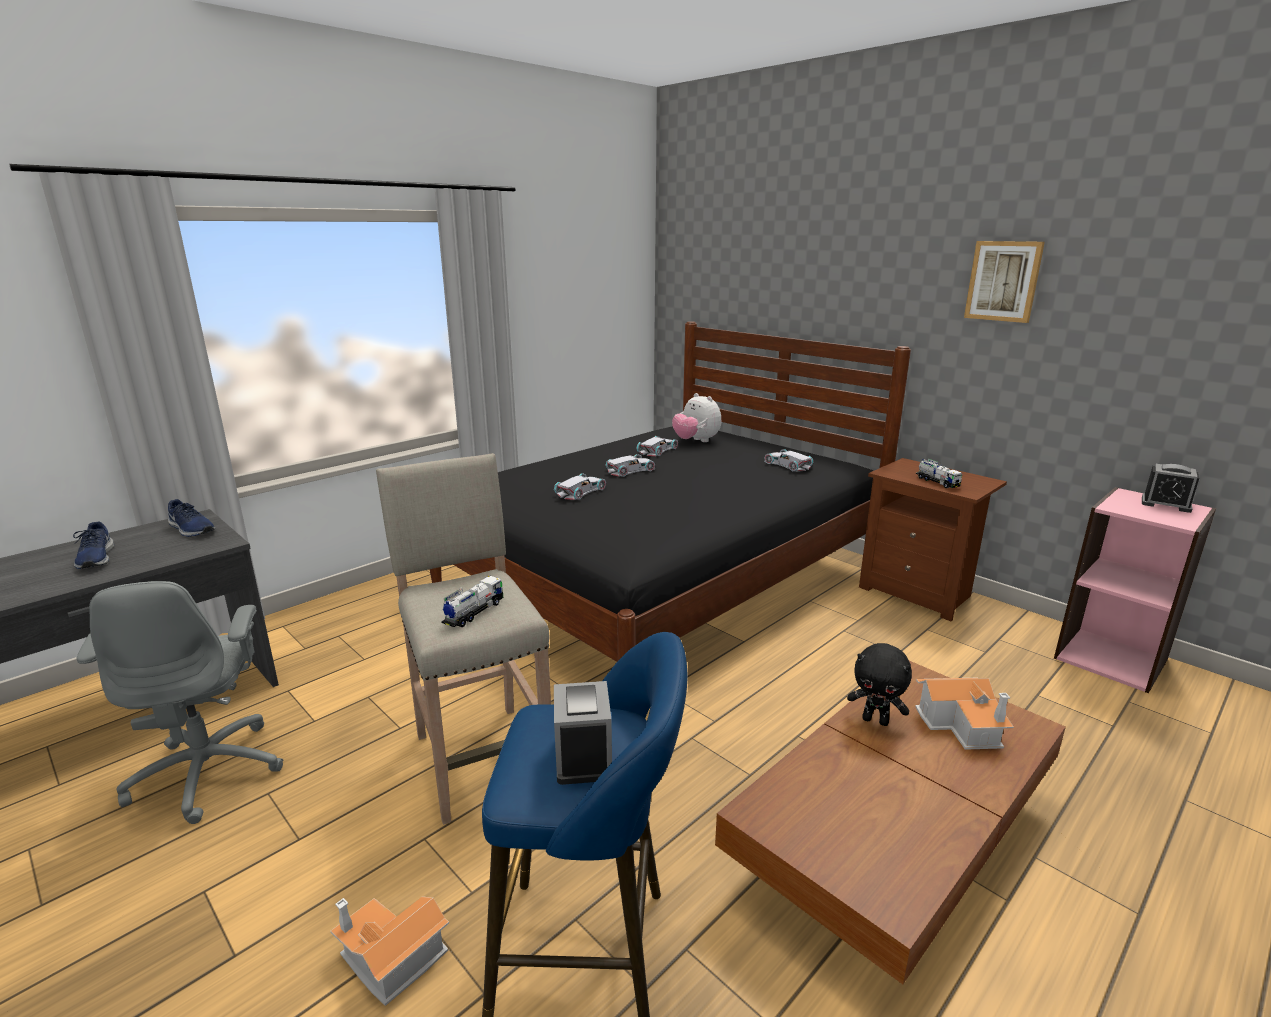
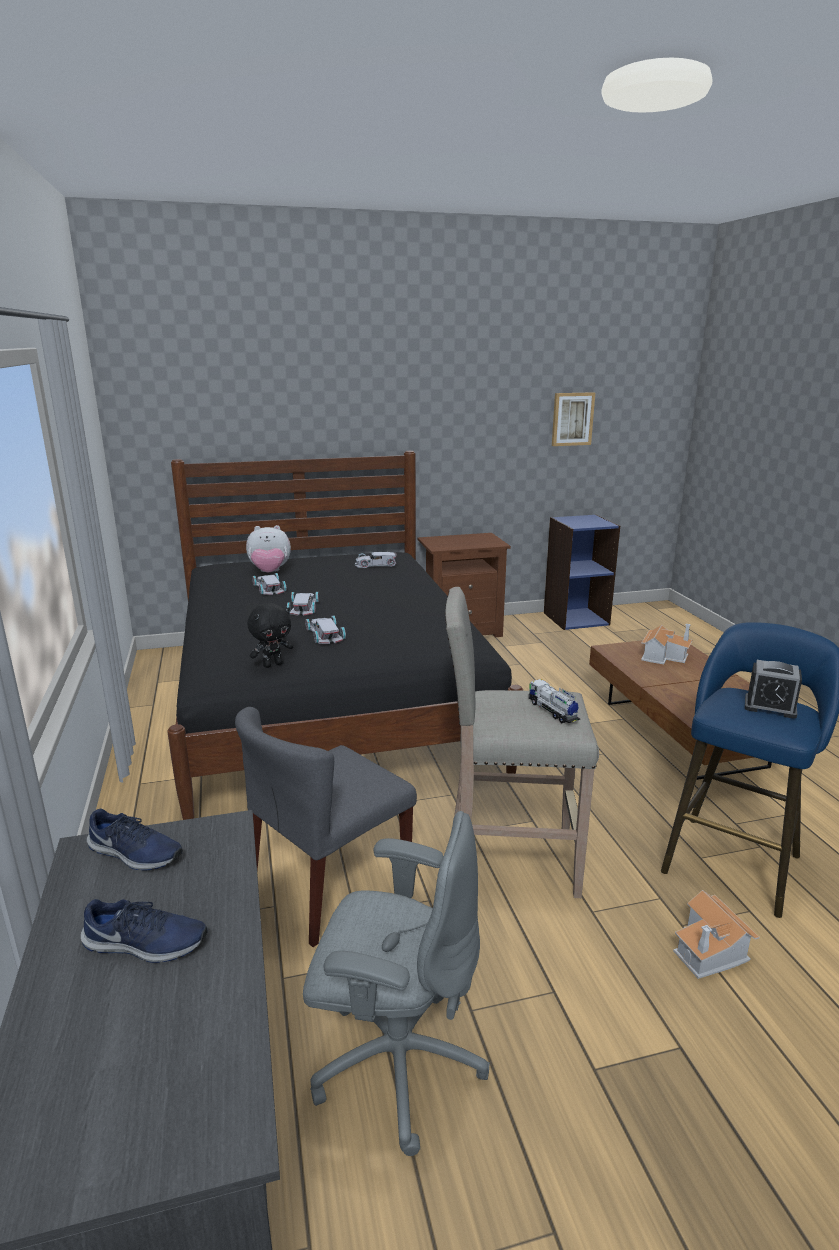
camera: 60 degrees left, 0 degrees up
blue shoe [168,499,215,537] -> blue shoe turned 45 degrees clockwise [87,809,183,871]
black plush toy [847,643,912,726] -> black plush toy moved to [247,603,293,668]
toy truck [916,459,962,488] -> none
picture [964,241,1045,323] -> picture moved to [552,392,595,446]
pink bookcase [1054,487,1216,693] -> blue bookcase [544,514,620,630]
alarm clock [1142,464,1199,513] -> none
none -> grey chair [235,707,417,947]

